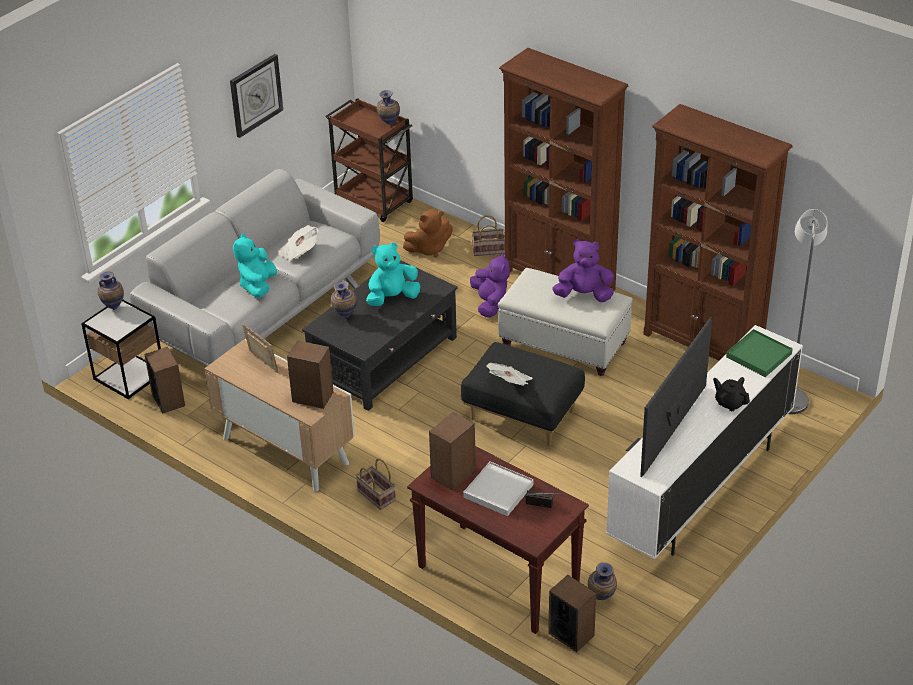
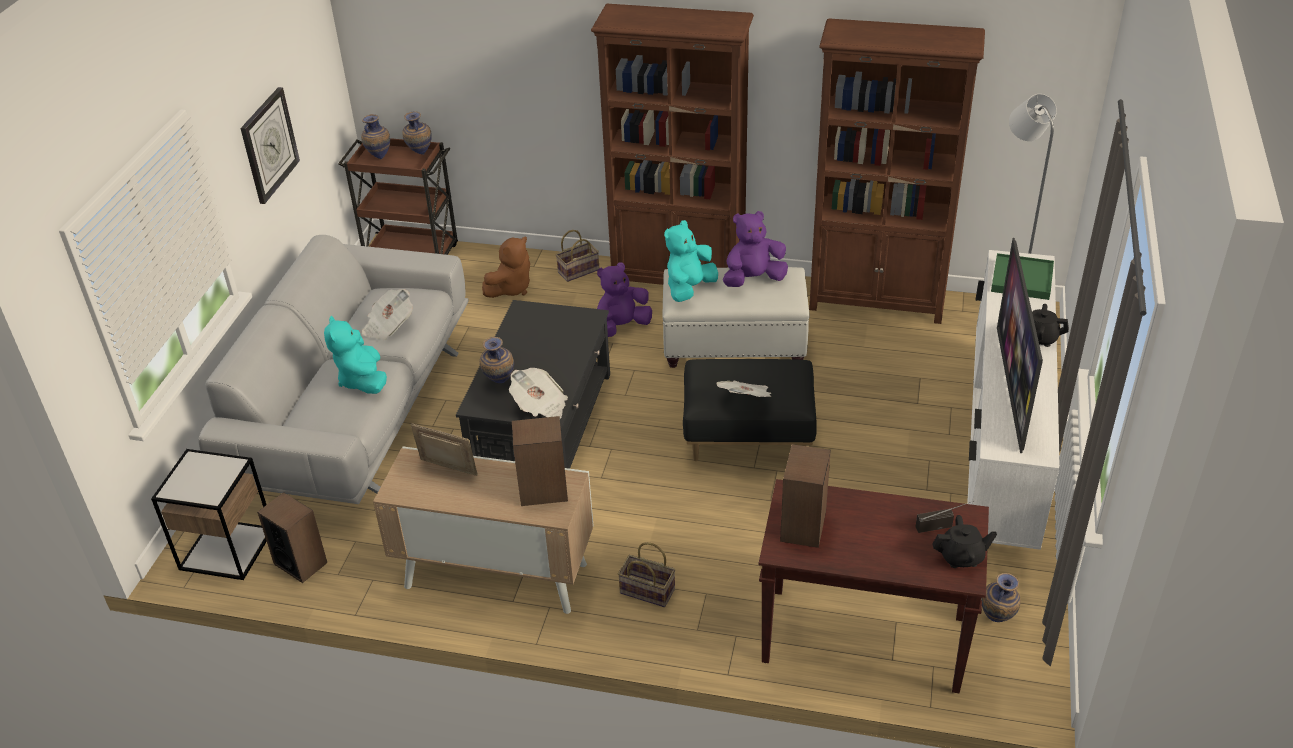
camera: 25 degrees left, 0 degrees up
vase [98,271,124,310] -> vase moved to [361,114,390,160]
turquoise plush toy [366,242,421,306] -> turquoise plush toy moved to [664,220,718,302]
white tray [463,462,533,516] -> none
purple plush toy [470,253,510,318] -> purple plush toy turned 90 degrees counterclockwise [597,263,652,337]
speaker [548,575,596,652] -> none
none -> newspaper [509,368,568,419]
none -> black teapot [932,515,997,568]

